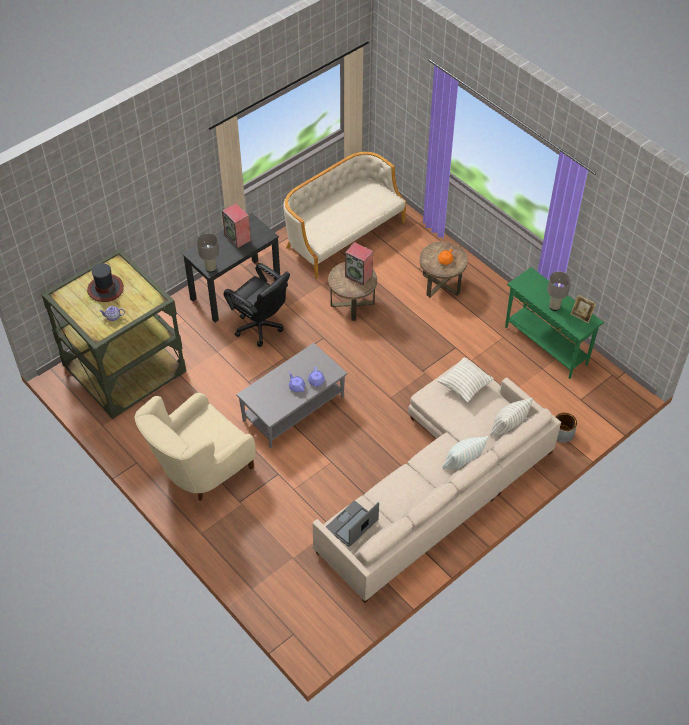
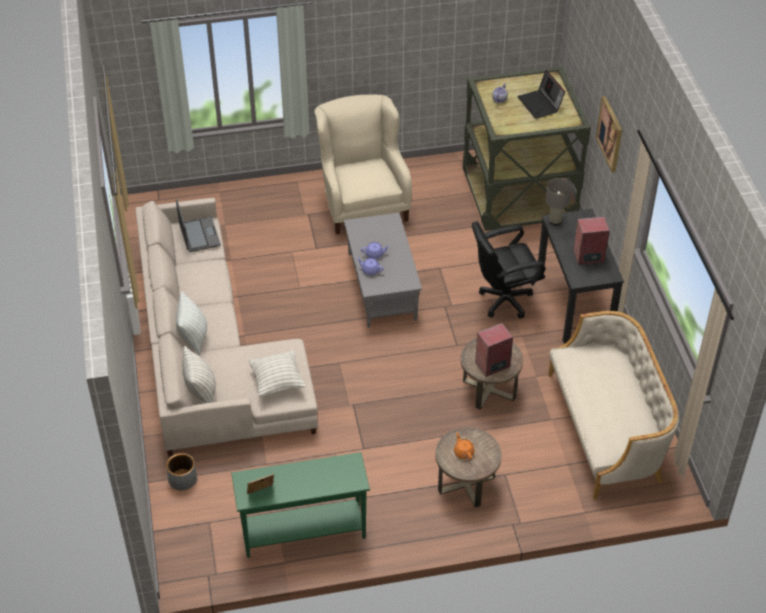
camera: 120 degrees right, 5 degrees down
hat [87,263,124,302] -> laptop [517,70,565,119]
grey table lamp [547,271,571,311] -> none
none -> picture [596,96,622,172]

